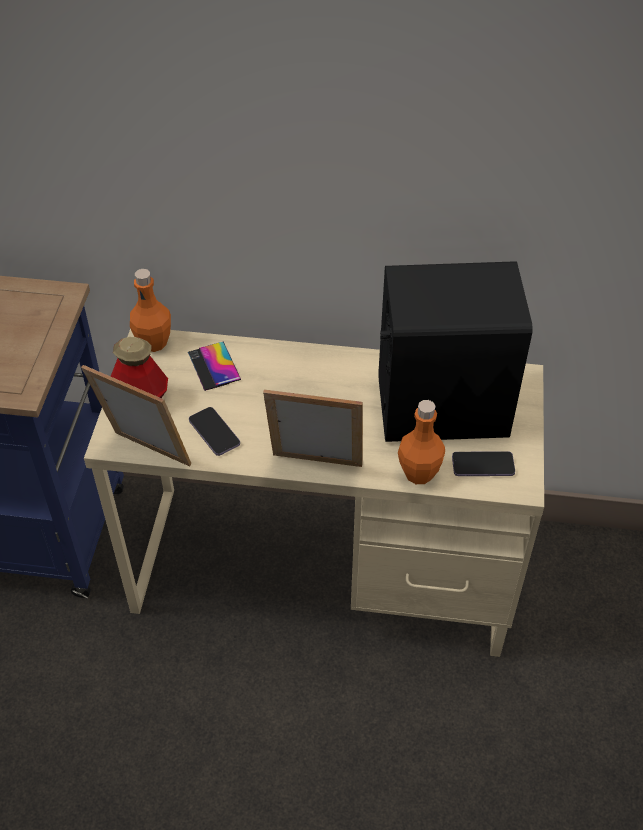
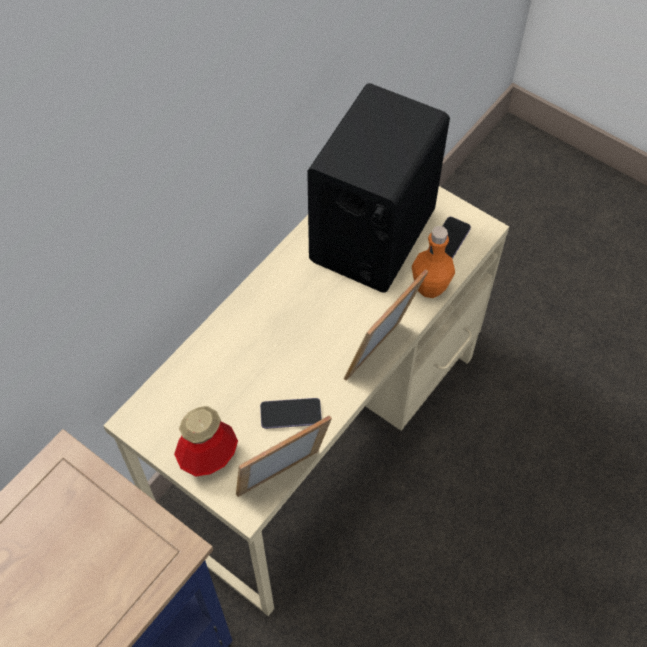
camera: 60 degrees left, 10 degrees up
orange bottle [130,269,171,352] -> none
phone [188,342,241,391] -> none

